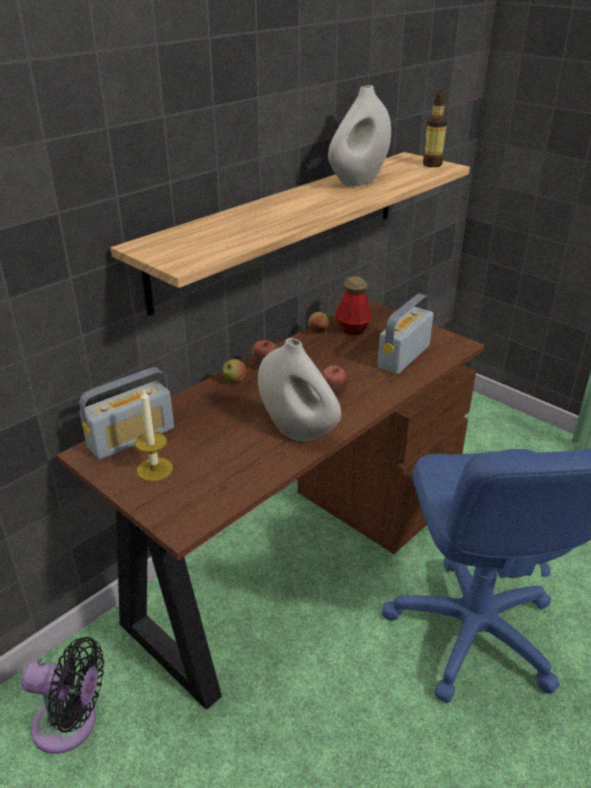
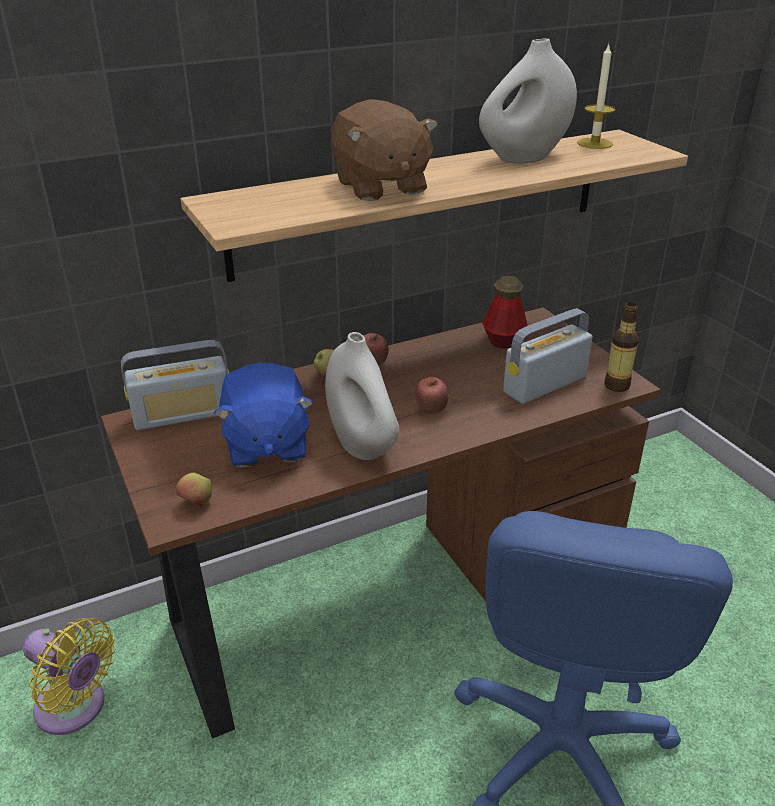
camera: 20 degrees right, 0 degrees up
black fan [21,637,104,754] -> yellow fan [23,618,115,735]
candle [135,388,173,481] -> candle moved to [577,45,615,149]
apple [308,312,329,332] -> apple moved to [176,473,212,507]
bottle [423,91,447,167] -> bottle moved to [604,302,639,392]
none -> blue plush toy [214,363,313,468]
none -> brown plush toy [332,99,438,201]

